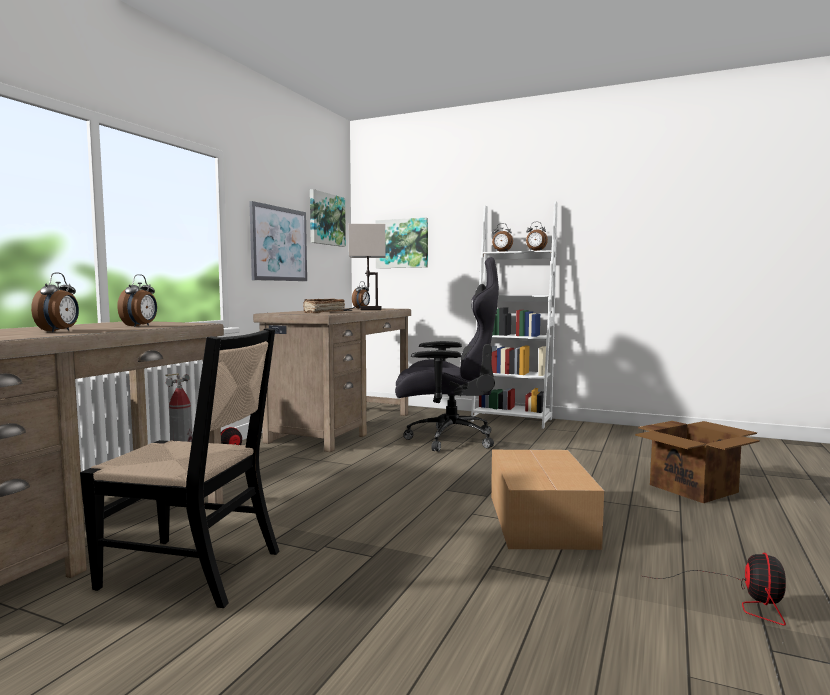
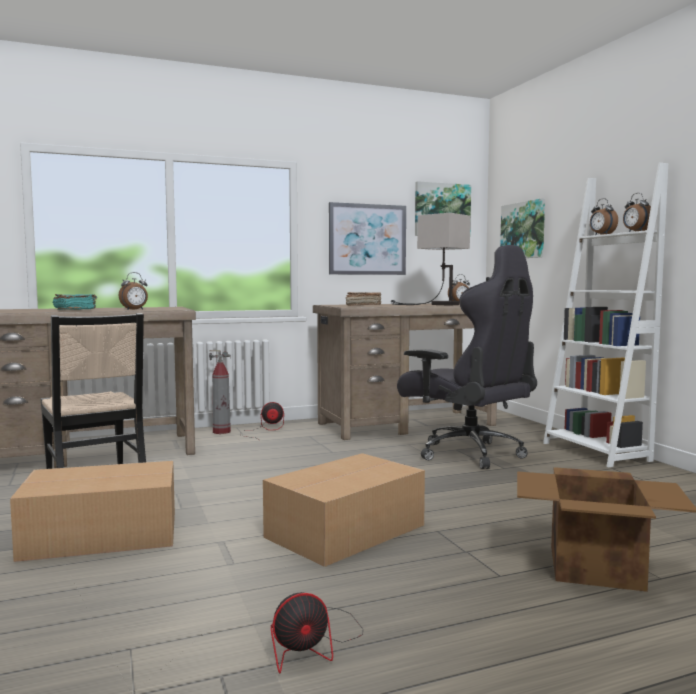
camera: 45 degrees right, 0 degrees up
alarm clock [31,272,79,332] -> turquoise book [53,294,97,310]
none -> cardboard box [10,461,175,562]

